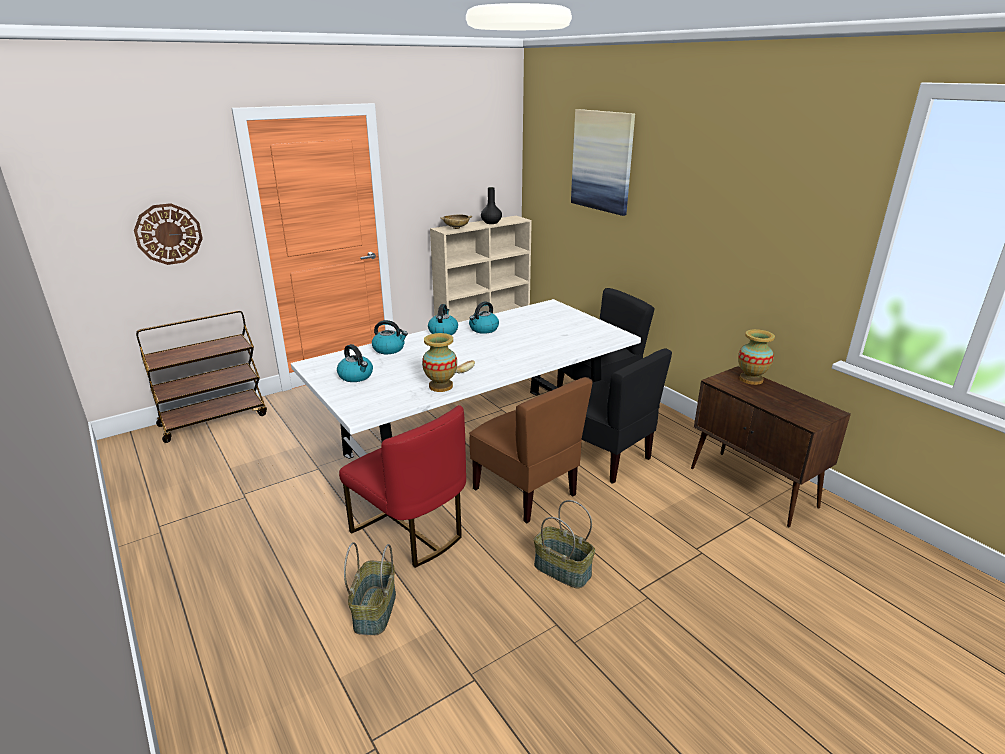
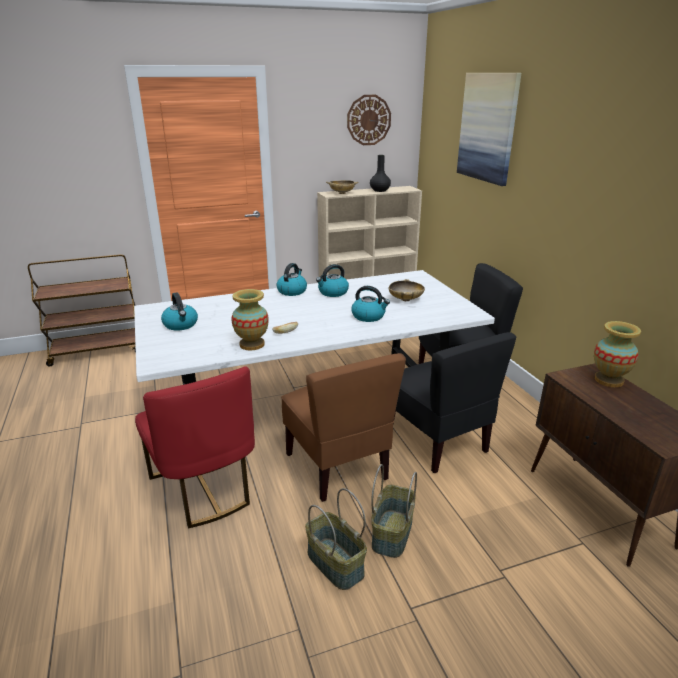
camera: 15 degrees right, 0 degrees up
wall clock [134,203,203,265] -> wall clock moved to [347,95,391,145]
basket [344,542,396,635] -> basket moved to [371,464,417,558]
kettle [372,320,408,354] -> kettle moved to [352,286,390,322]
none -> beige bowl [389,279,425,301]

